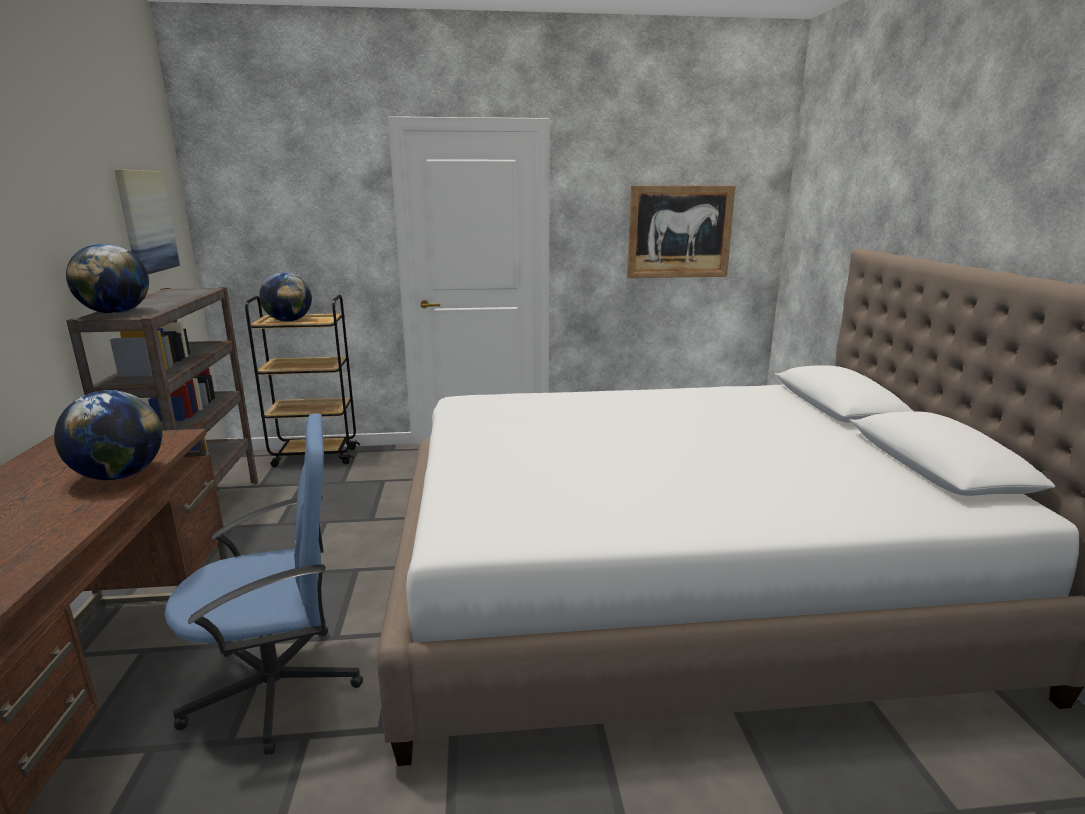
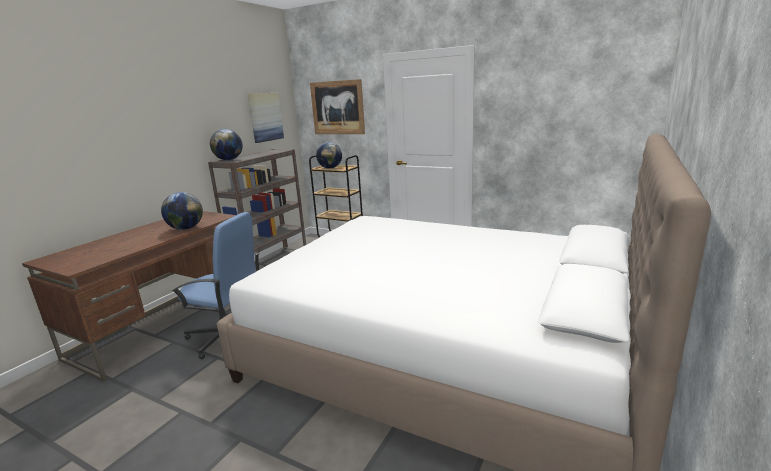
camera: 35 degrees right, 0 degrees up
picture [627,186,736,278] -> picture moved to [310,79,365,134]

